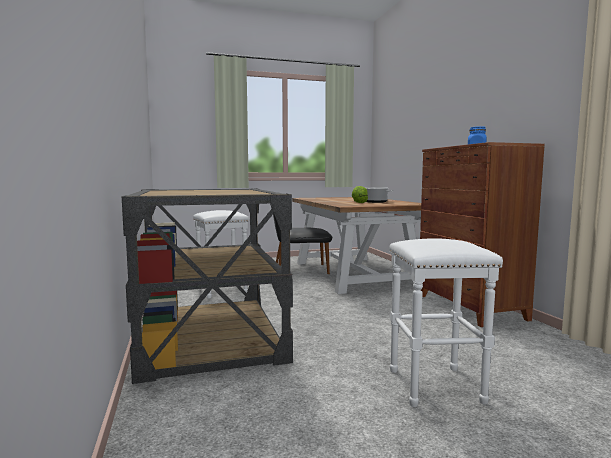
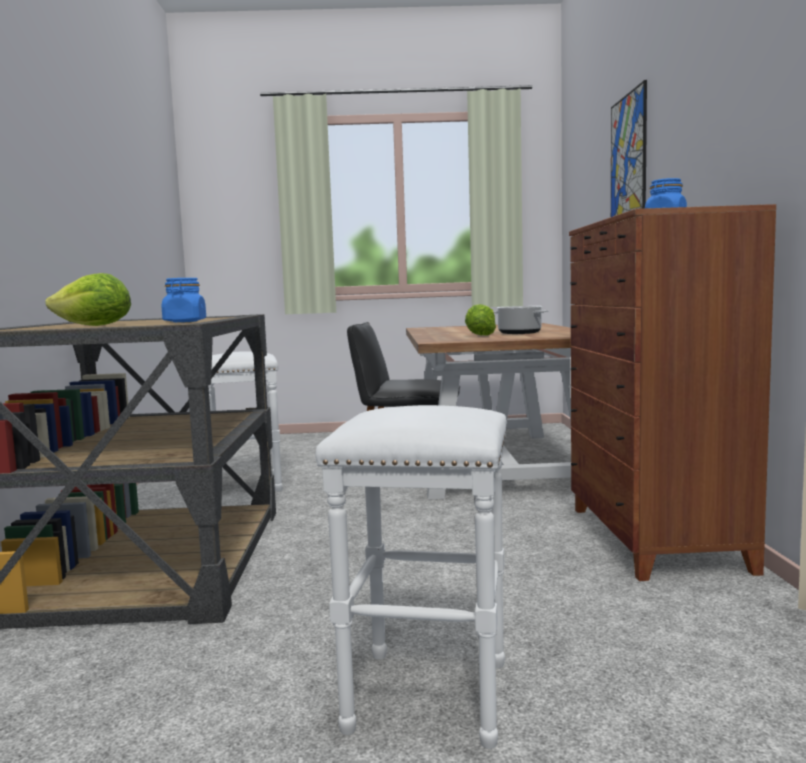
camera: 15 degrees right, 0 degrees up
none -> lettuce [45,273,131,326]
none -> blue jar [162,278,206,322]
none -> picture [611,80,647,217]

